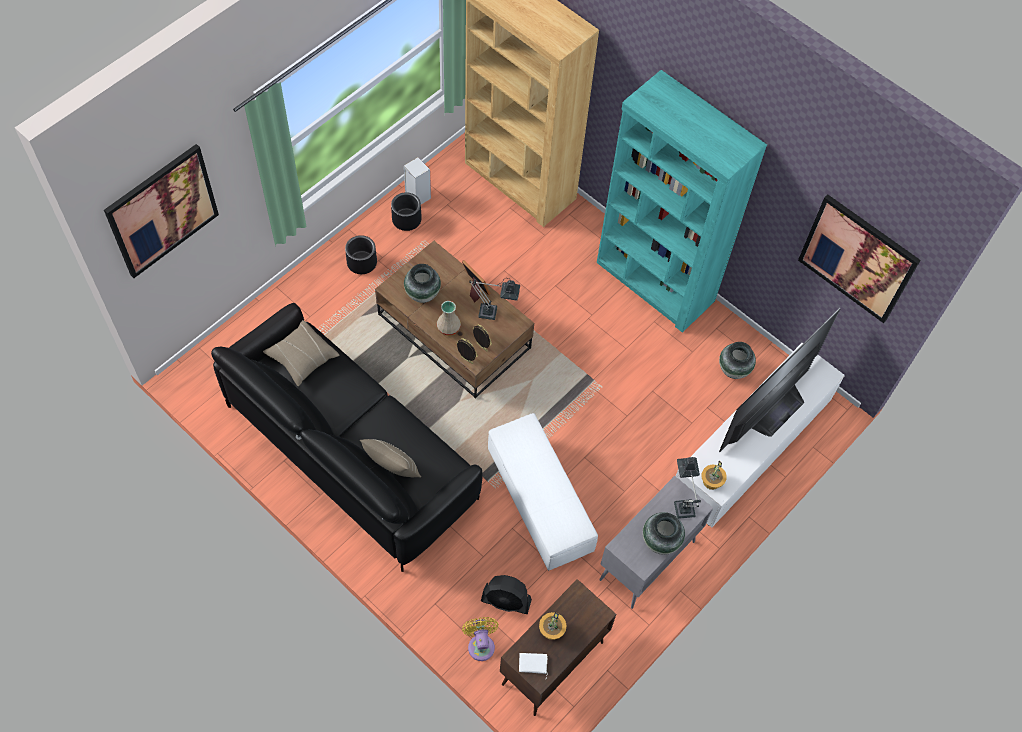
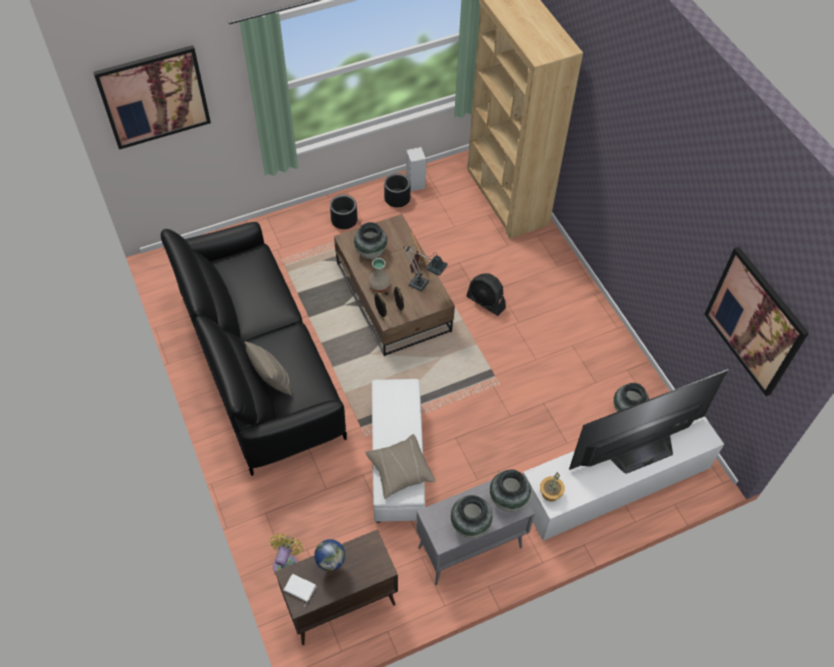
camera: 25 degrees right, 5 degrees down
beige pillow [263,320,340,386] -> beige pillow moved to [365,434,435,499]
black fan [481,575,532,614] -> black fan moved to [466,273,506,316]
potted plant [539,612,567,640] -> globe [314,539,345,571]
turquoise bookcase [597,70,767,333] -> none
table lamp [674,457,701,519] -> vase [490,470,531,512]

